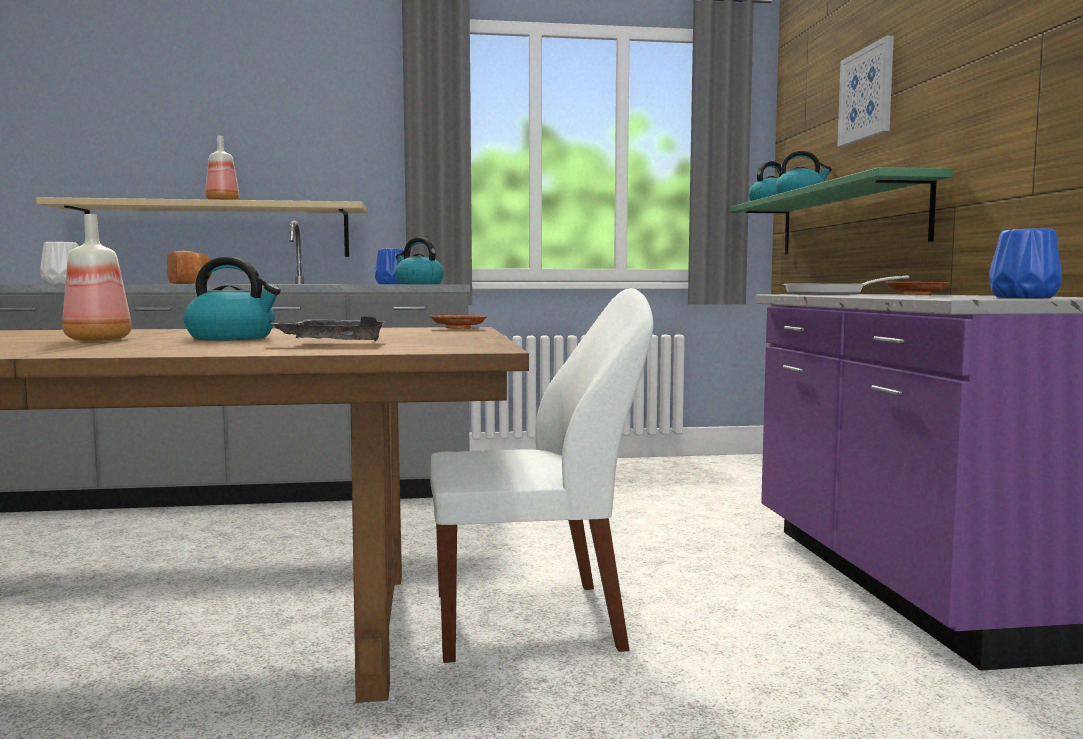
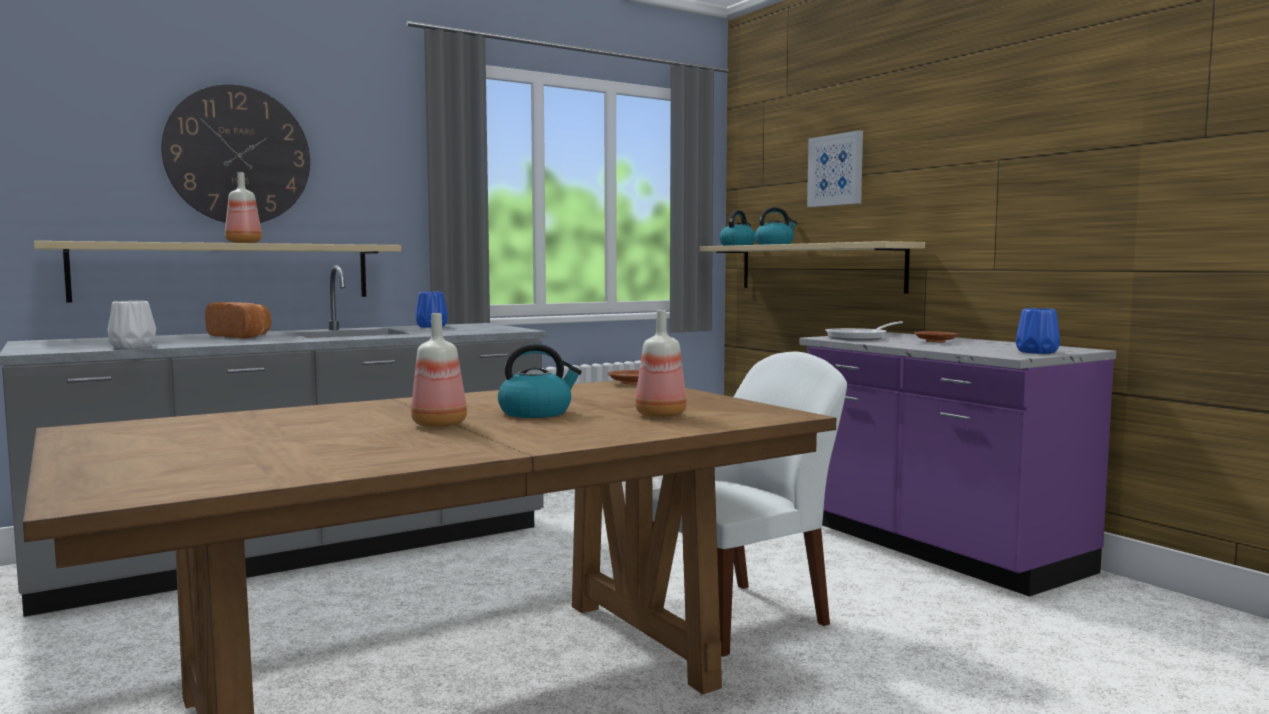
camera: 25 degrees left, 0 degrees up
grey tray [271,317,387,341] -> bottle [635,310,687,418]
kettle [395,237,444,284] -> none
green shelf [729,167,953,254] -> beige shelf [699,241,925,294]
none -> wall clock [161,84,310,223]

